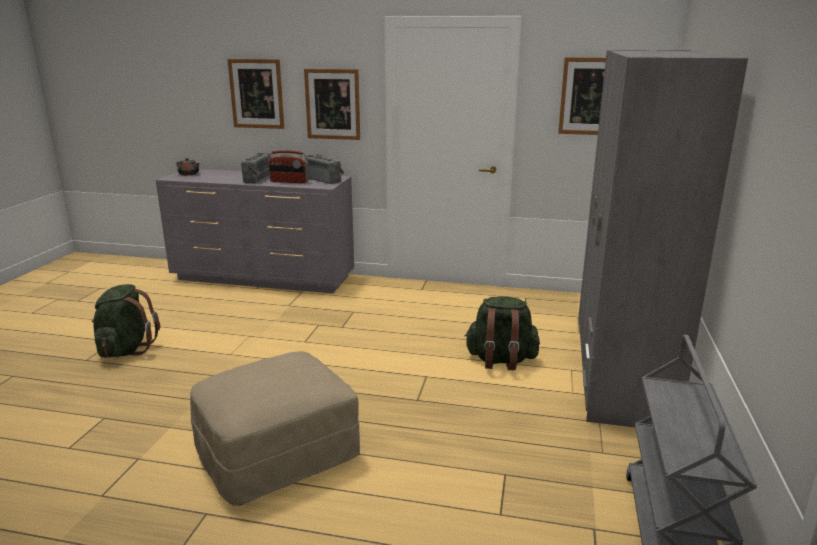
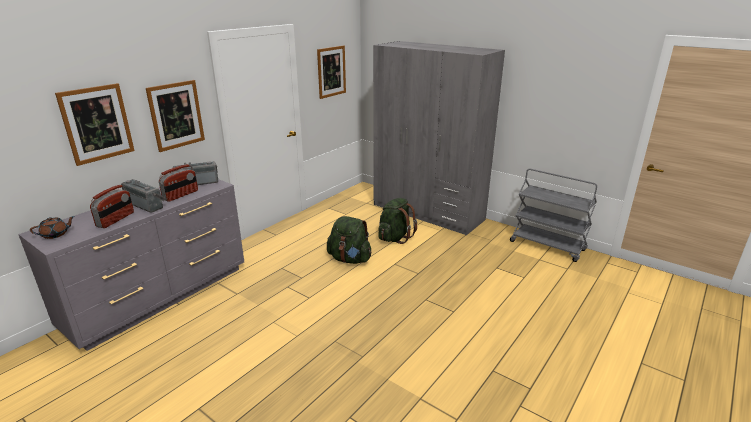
camera: 65 degrees left, 5 degrees up
green backpack [92,284,160,358] -> green backpack moved to [327,216,371,264]
beige ottoman [190,351,360,506] -> none
none -> radio [90,185,134,228]

